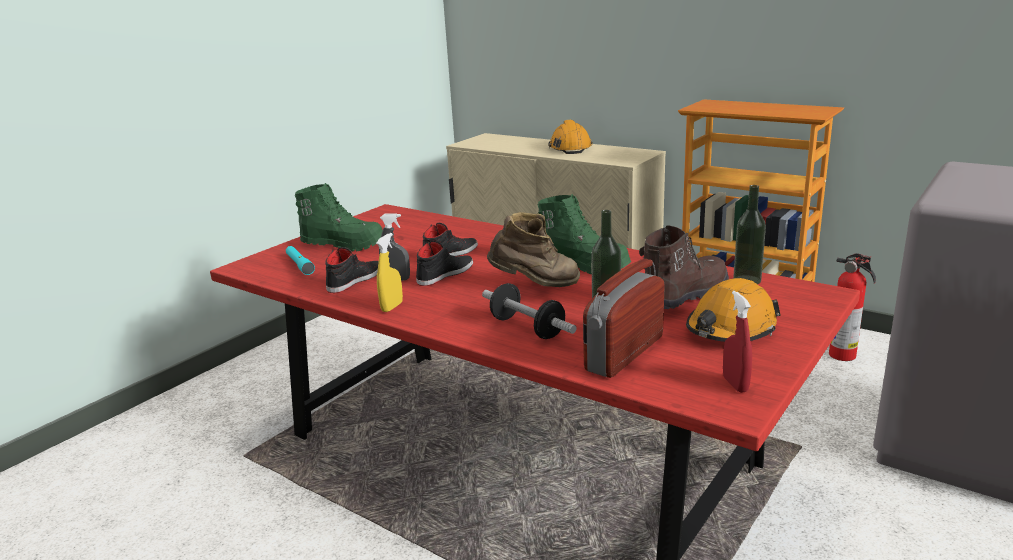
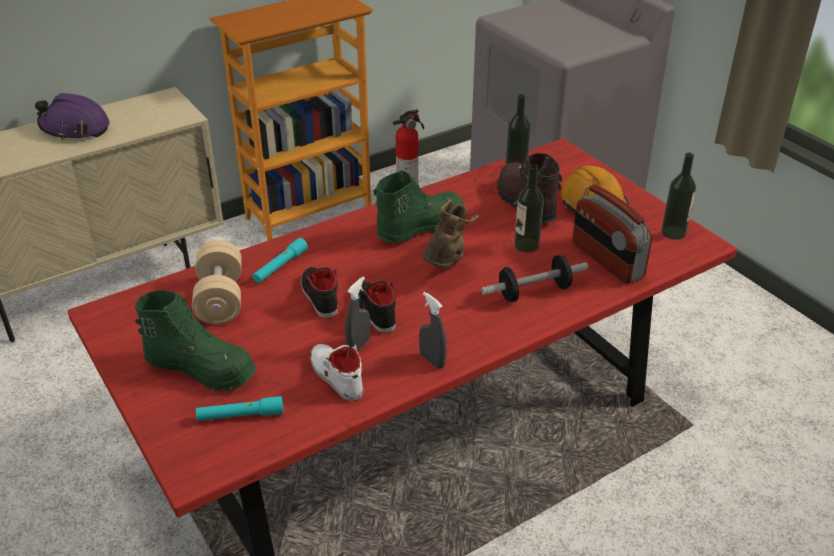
camera: 70 degrees left, 15 degrees up
green boot [295,183,383,251] -> green boot turned 75 degrees clockwise [135,290,256,391]
black shoe [325,247,379,293] -> white shoe [310,344,363,401]
yellow spray bottle [376,233,403,312] -> grey spray bottle [419,292,447,369]
orange hard hat [548,120,592,154] -> purple hard hat [35,93,110,140]
red spray bottle [723,291,752,393] -> bottle [661,153,696,240]
none -> beige dumbbell [192,240,242,325]
none -> turquoise flashlight [252,238,308,283]

